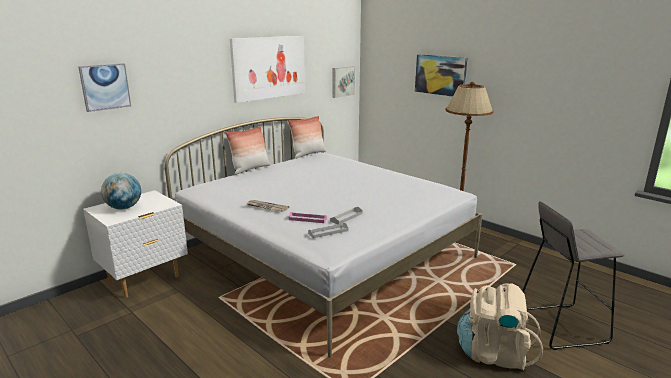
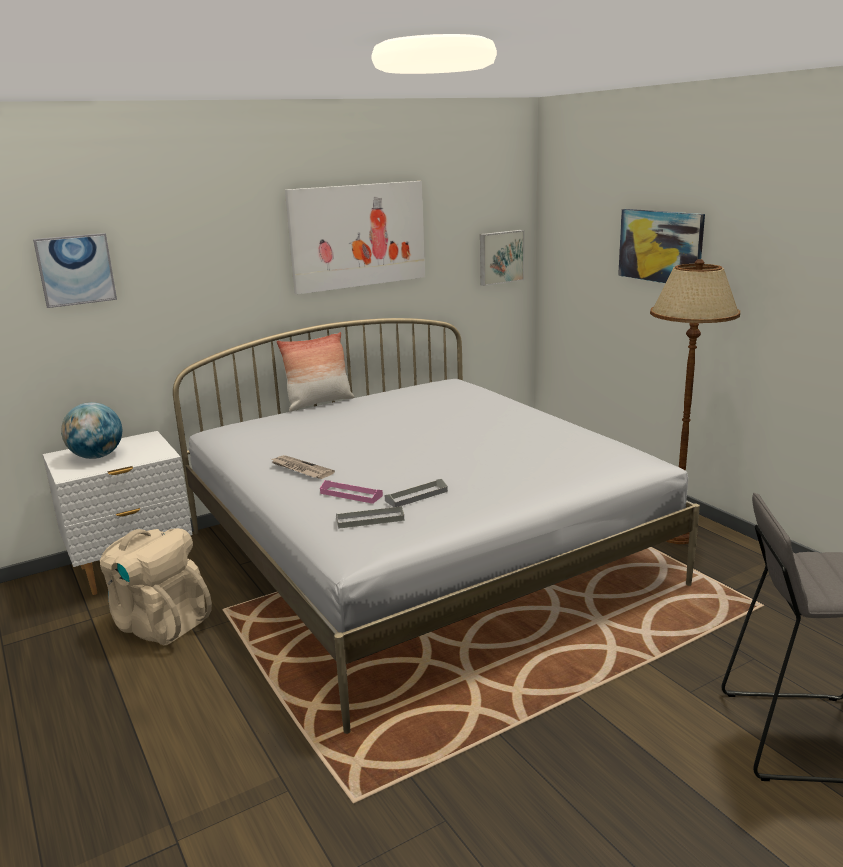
camera: 15 degrees right, 0 degrees up
pillow [288,116,326,159] -> none
beige backpack [457,283,543,370] -> beige backpack moved to [100,528,212,645]

